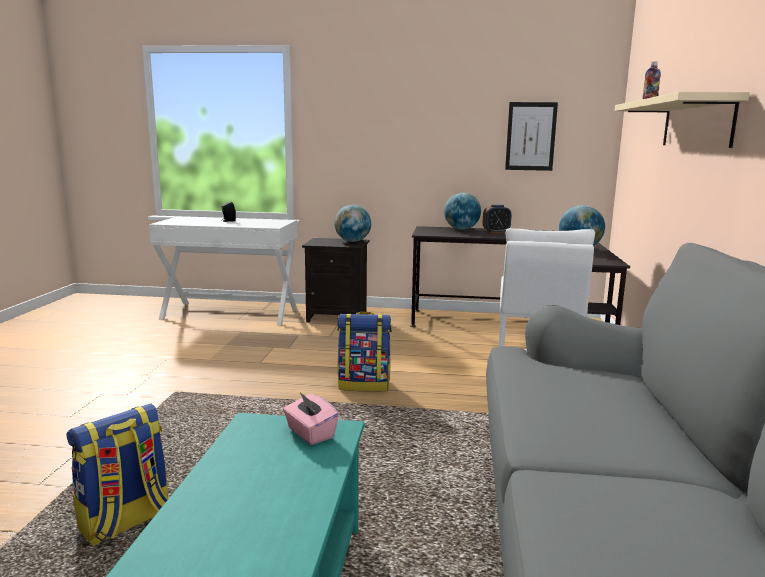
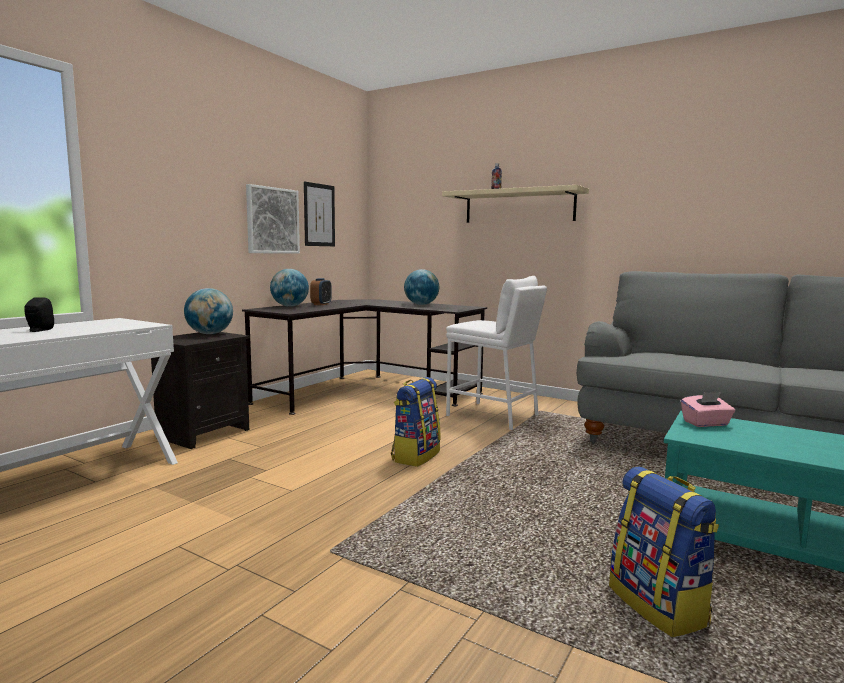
camera: 65 degrees left, 5 degrees down
none -> picture [246,184,300,254]

